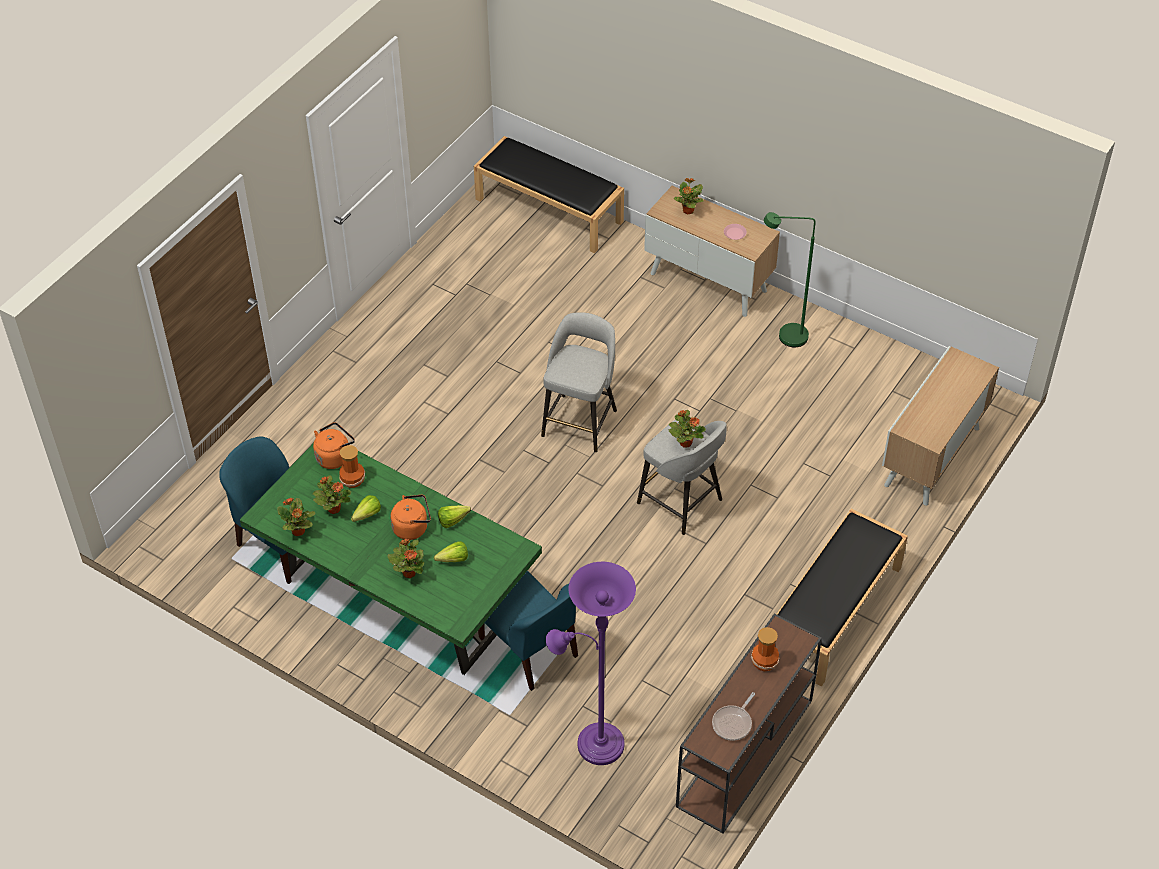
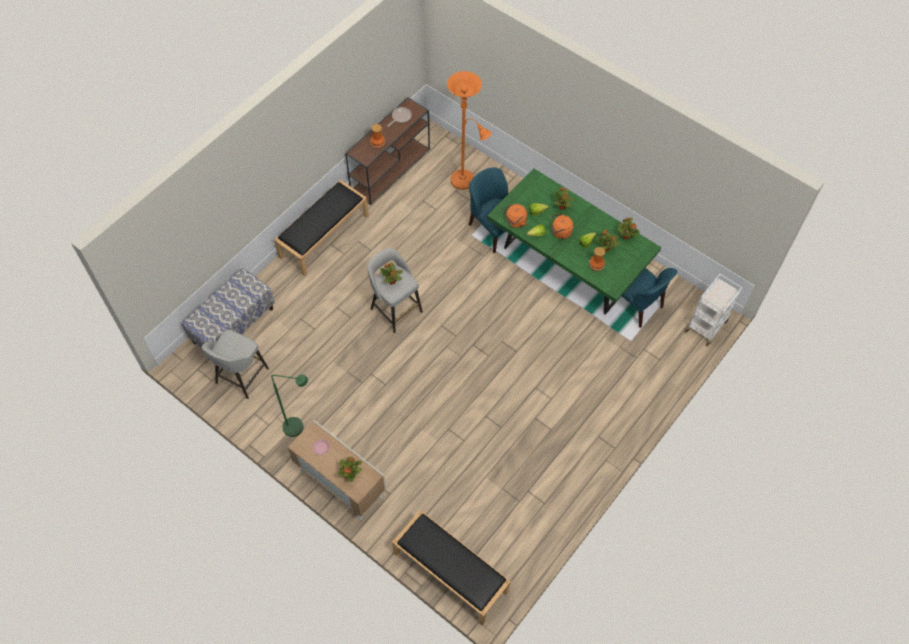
camera: 175 degrees left, 10 degrees up
orange kettle [313,422,355,469] -> orange kettle moved to [503,204,527,228]
grey stool [541,312,617,452] -> grey stool moved to [202,330,269,399]
purple floor lamp [546,562,636,765] -> orange floor lamp [447,71,492,190]
cabinet [882,346,999,506] -> bench [182,268,275,348]
none -> white cart [685,274,743,346]

